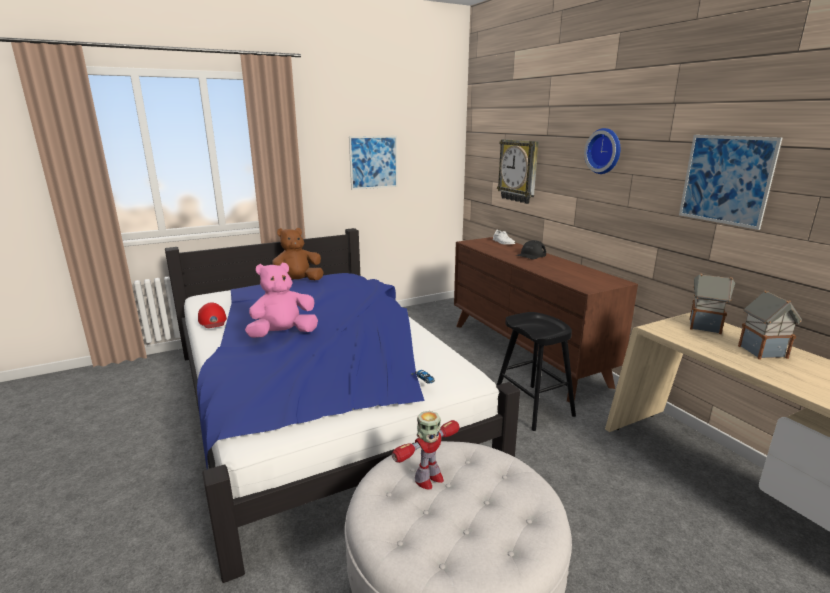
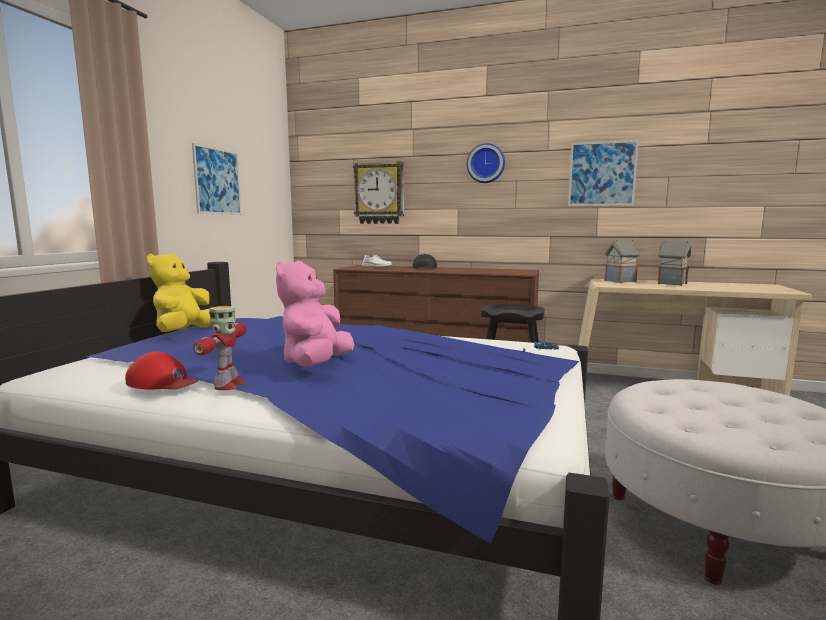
camera: 45 degrees left, 10 degrees down
brown plush toy [272,228,324,280] -> yellow plush toy [147,254,211,332]
toy robot [392,411,460,490] -> toy robot moved to [193,306,246,390]

